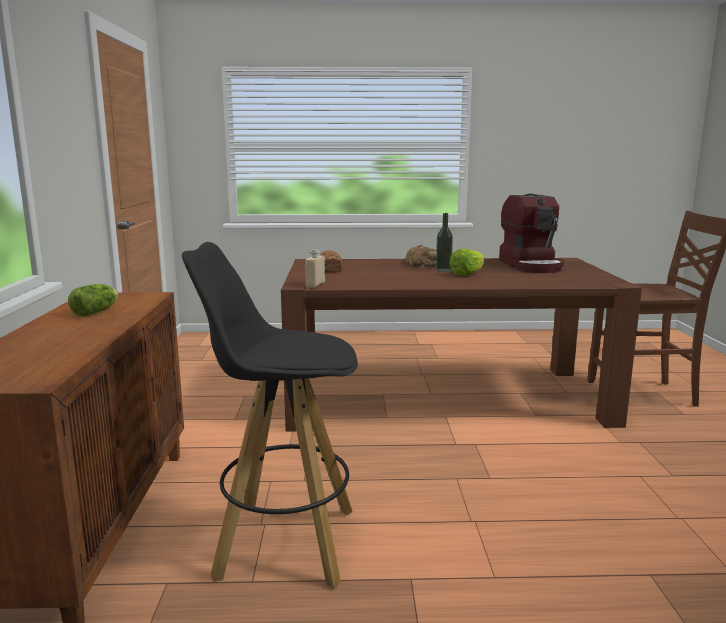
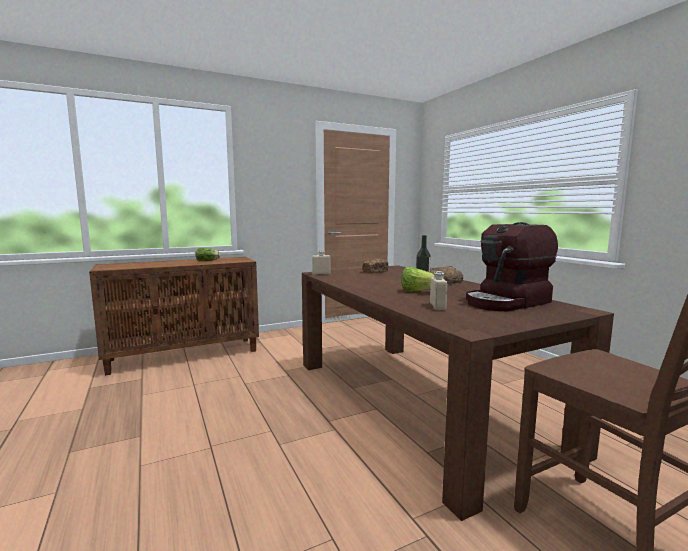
camera: 65 degrees right, 5 degrees down
black stool [182,242,358,588] -> none
none -> beige bottle [430,271,447,310]

